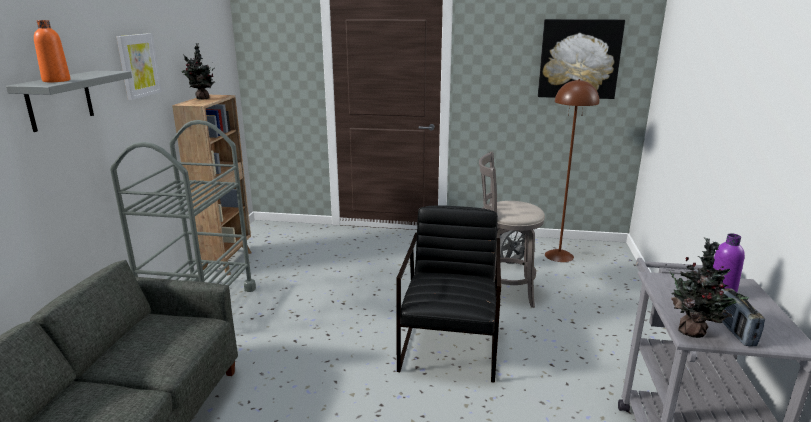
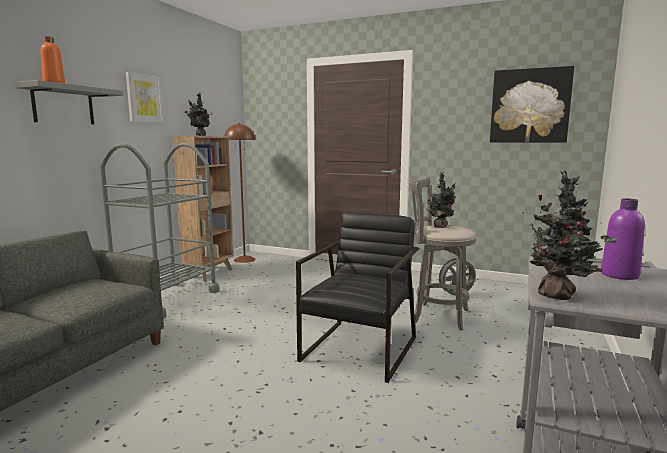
camera: 15 degrees right, 10 degrees down
brown floor lamp [545,79,599,262] -> brown floor lamp moved to [224,123,256,263]
radio [721,288,765,346] -> none
none -> potted plant [427,173,456,228]

